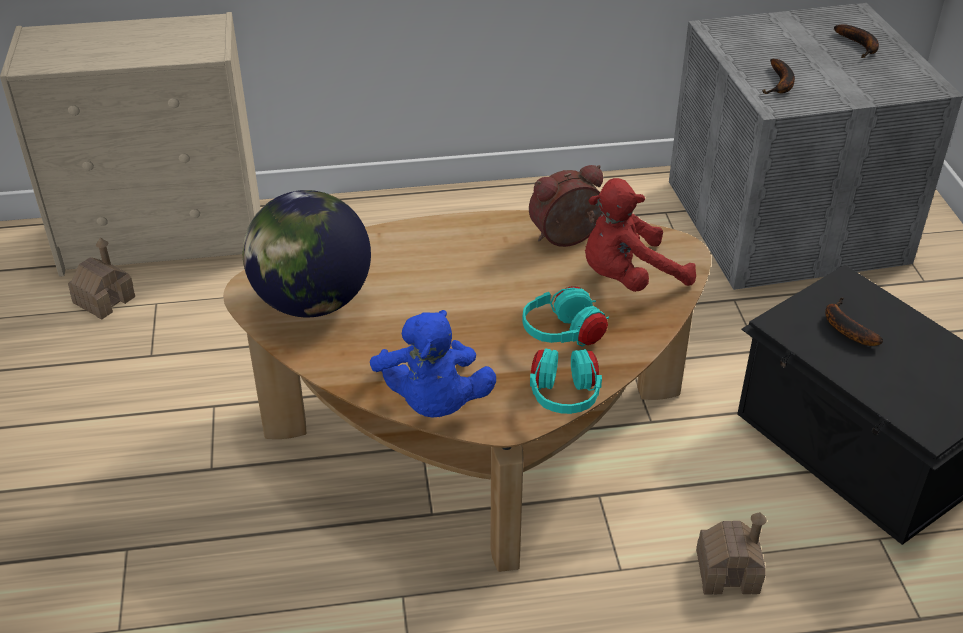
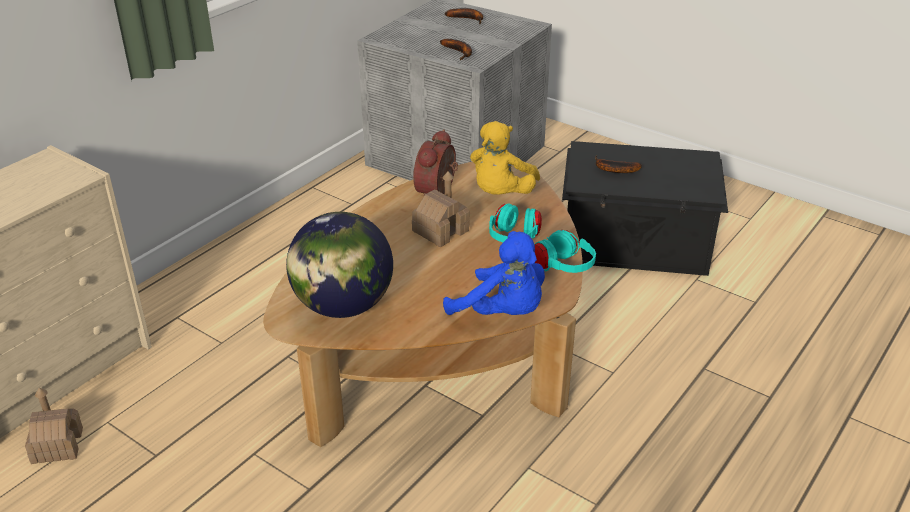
camera: 45 degrees left, 5 degrees down
red plush toy [585,178,696,292] -> yellow plush toy [470,121,540,195]
toy house [696,512,767,594] -> toy house moved to [412,171,470,247]

